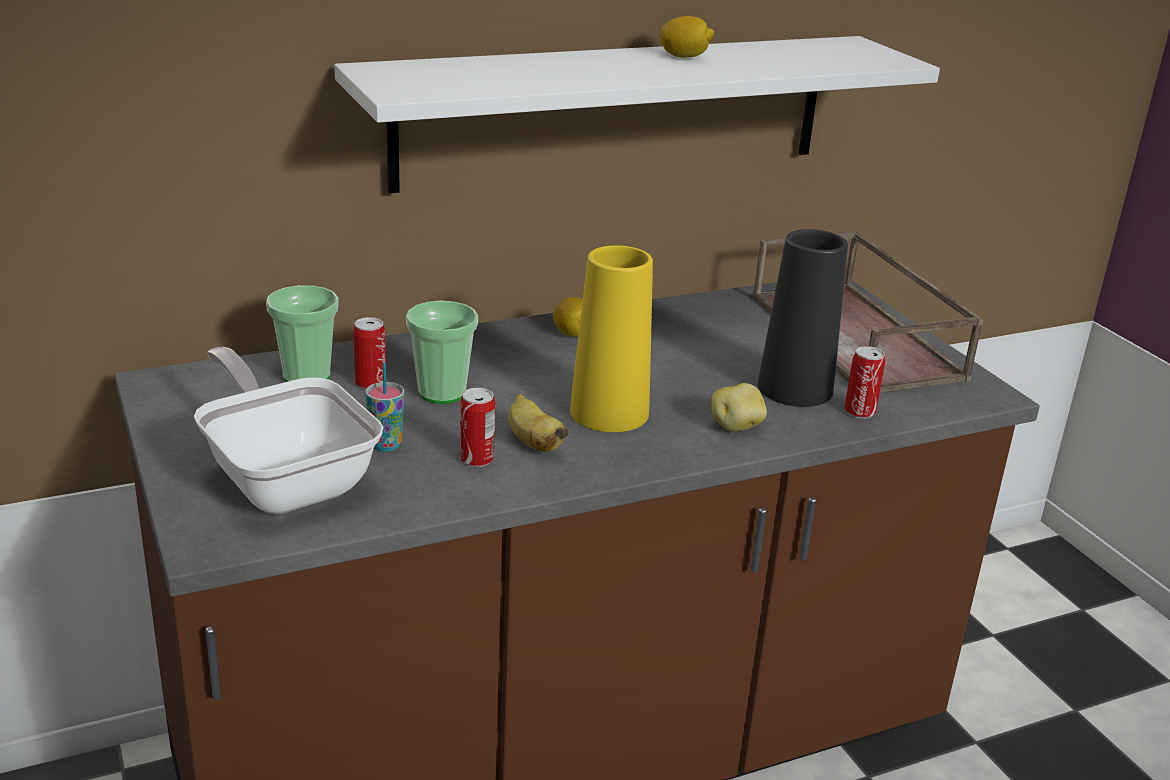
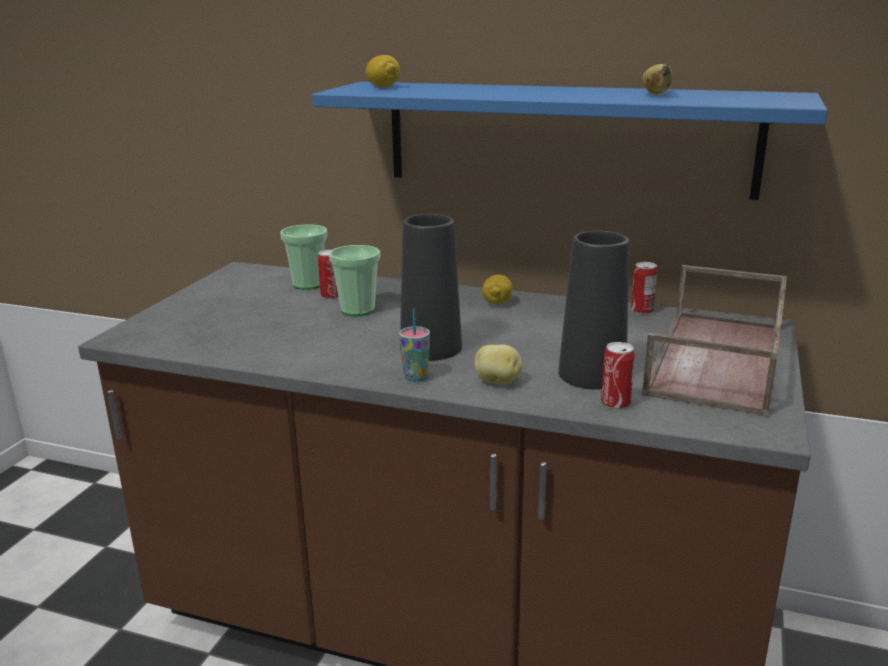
camera: 45 degrees right, 5 degrees down
frying pan [194,347,383,514] -> none
white shelf [334,36,940,194] -> blue shelf [312,82,828,200]
cup [366,362,404,452] -> cup moved to [399,309,430,382]
can [460,388,495,467] -> can moved to [631,262,658,314]
banana [508,394,569,452] -> banana moved to [642,64,673,95]
yellow vase [570,245,653,432] -> black vase [400,214,462,361]
lemon [660,16,714,58] -> lemon moved to [366,55,400,87]

